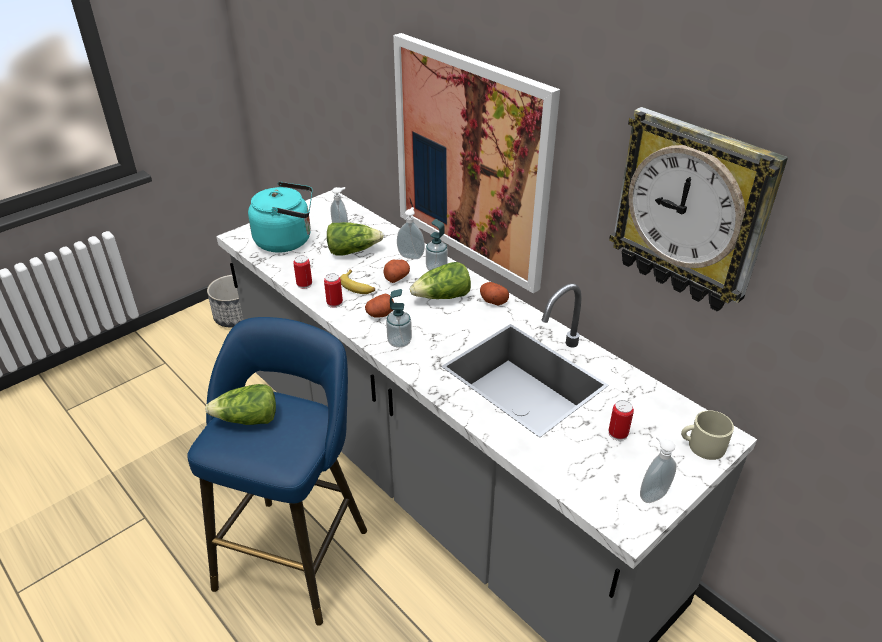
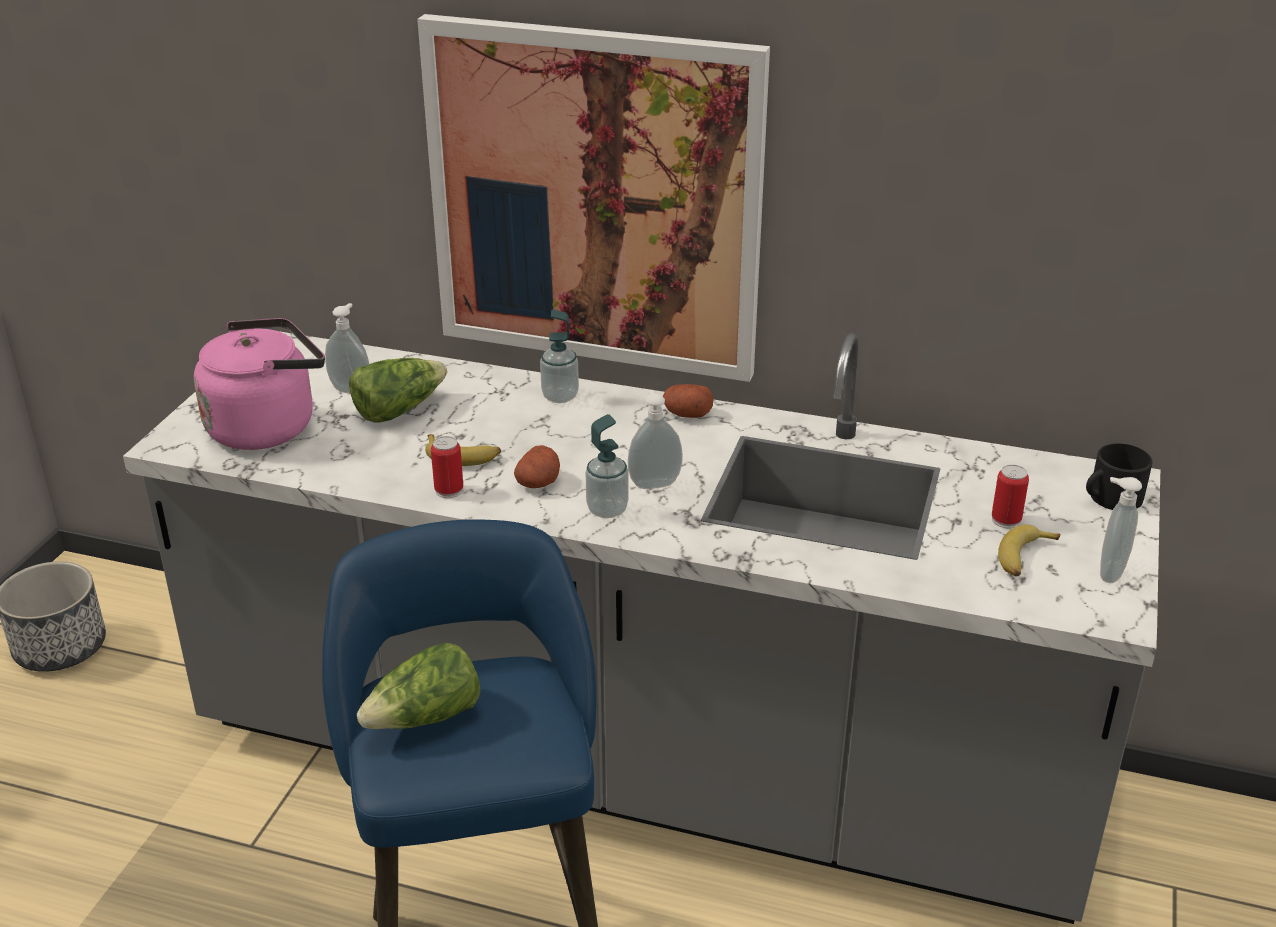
camera: 30 degrees left, 5 degrees down
turquoise kettle [248,182,313,252] -> pink kettle [194,318,325,450]
can [293,255,312,289] -> none
potato [383,260,410,283] -> none
soap dispenser [397,207,425,259] -> soap dispenser moved to [628,390,683,489]
lettuce [410,262,471,299] -> none
wall clock [609,107,788,311] -> none
beige mug [681,410,734,460] -> black mug [1086,444,1153,510]
none -> banana [998,525,1060,577]

